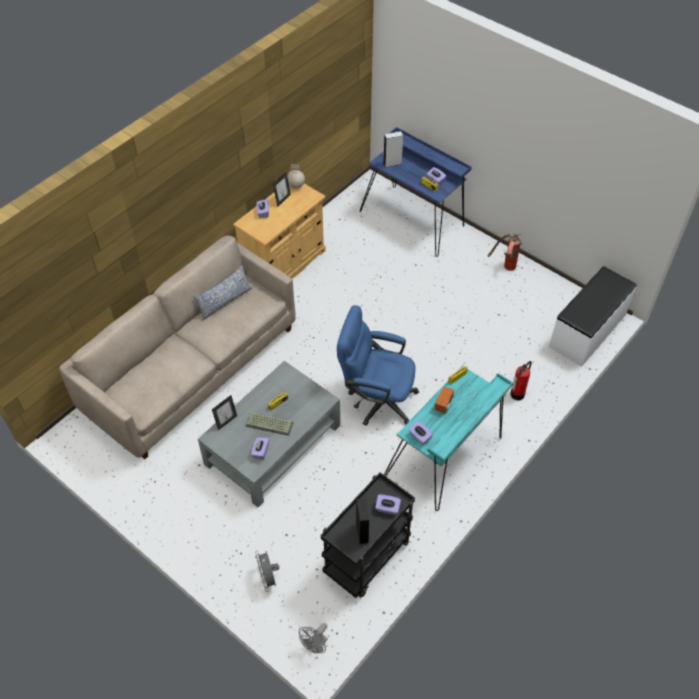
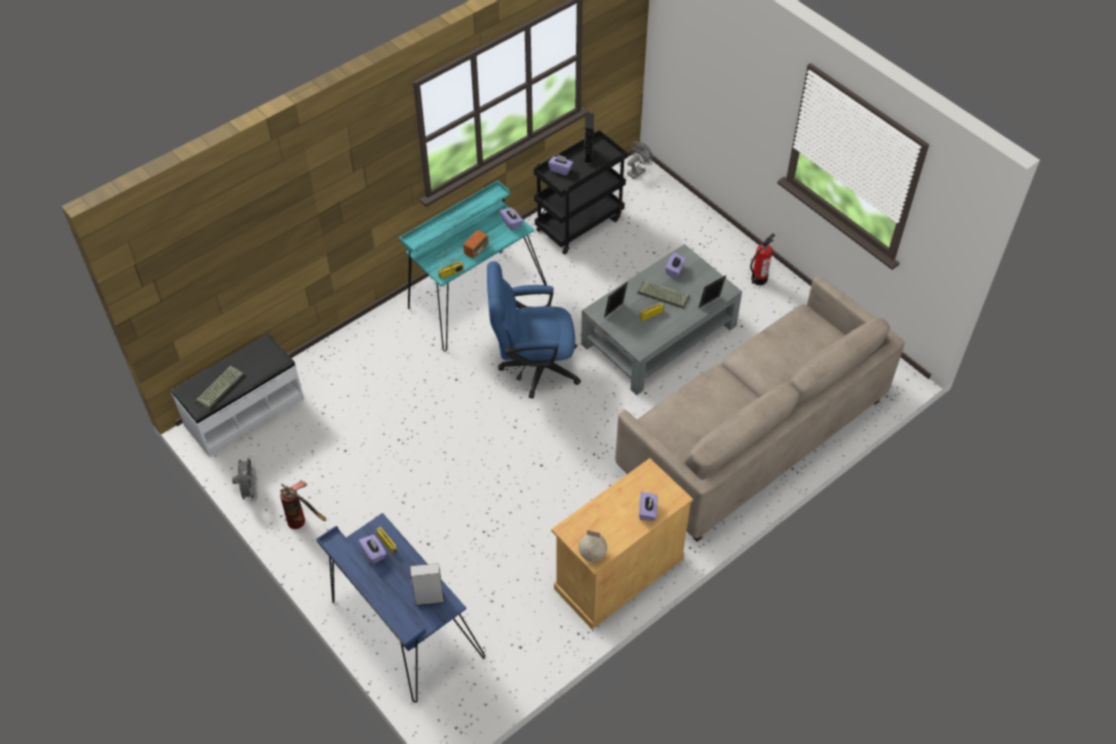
camera: 170 degrees left, 0 degrees up
pillow [194,265,252,321] -> none
grey fan [255,550,279,592] -> grey fan moved to [232,456,258,501]
picture frame [273,172,291,207] -> picture frame moved to [604,282,628,318]
blue office chair [337,305,419,425] -> blue office chair turned 150 degrees clockwise [487,261,581,399]
fire extinguisher [510,361,532,400] -> fire extinguisher moved to [750,233,775,285]
none -> keyboard [196,366,245,410]

